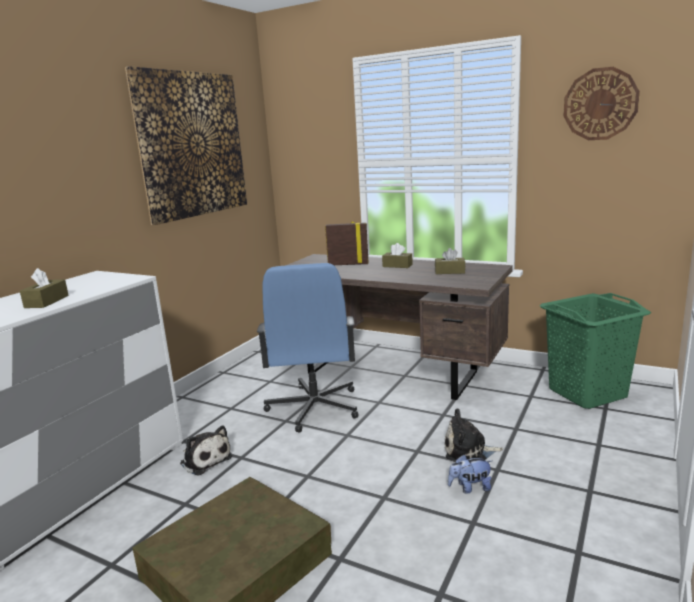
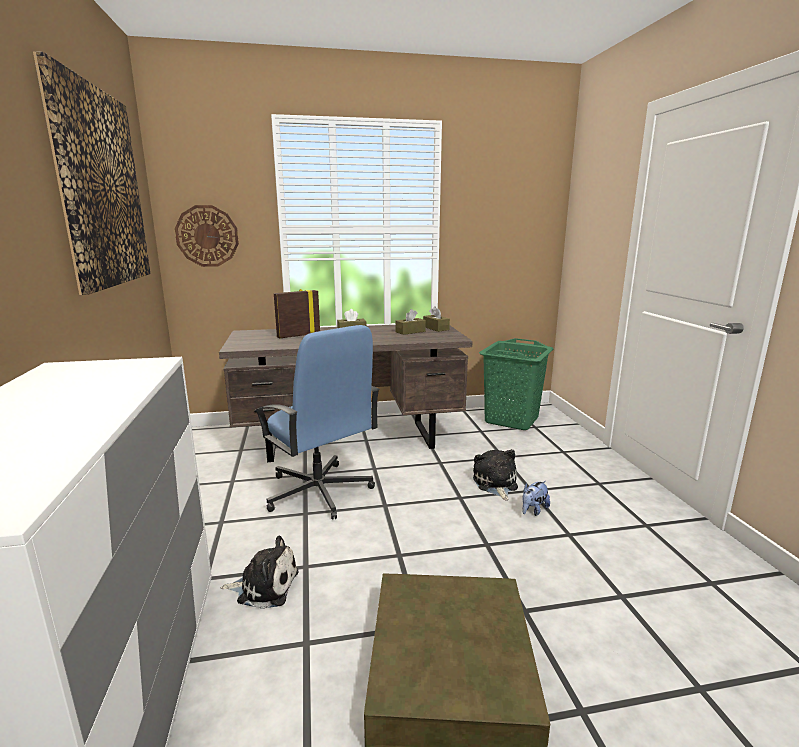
camera: 40 degrees left, 0 degrees up
brown tissue box [20,268,69,308] -> brown tissue box moved to [423,306,450,332]
plush toy [445,408,503,462] -> plush toy turned 120 degrees clockwise [473,449,518,500]
wall clock [563,67,640,140] -> wall clock moved to [175,205,239,267]

